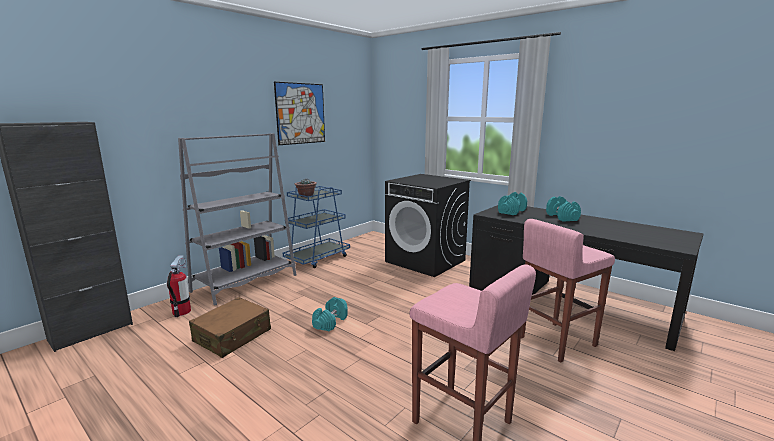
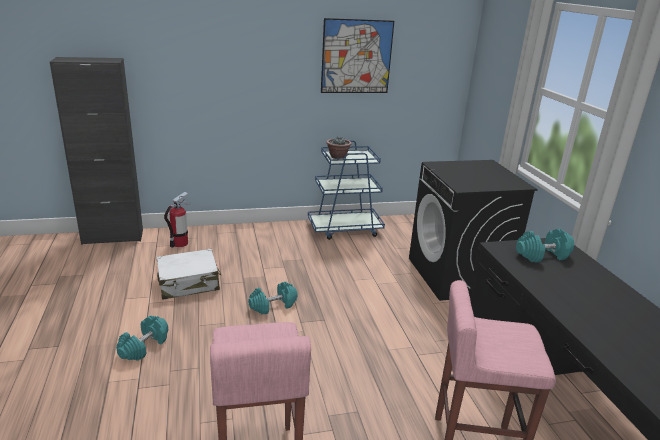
camera: 35 degrees right, 10 degrees up
grey bookcase [178,133,297,305] -> none
brown suitcase [189,297,271,358] -> white suitcase [157,249,221,300]
turquoise dumbbell [546,196,581,221] -> turquoise dumbbell moved to [116,316,168,361]

